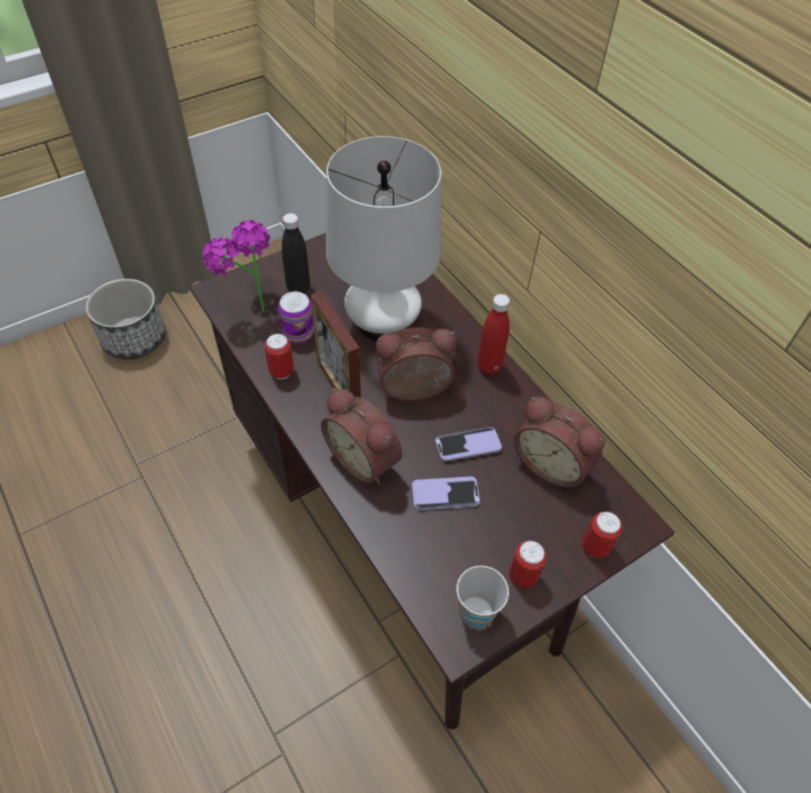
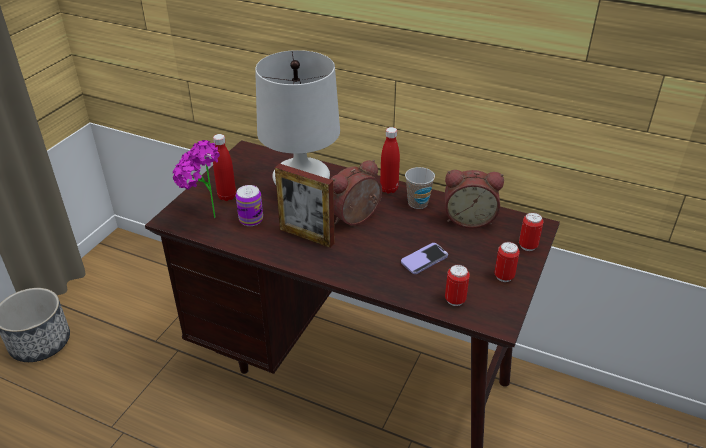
camera: 30 degrees left, 15 degrees down
can [265,333,294,379] -> can moved to [445,265,470,306]
black bottle [282,213,310,293] -> red bottle [213,134,236,201]
alarm clock [321,388,402,485] -> none
phone [435,427,502,461] -> none
cup [456,566,509,629] -> cup moved to [405,167,435,209]

